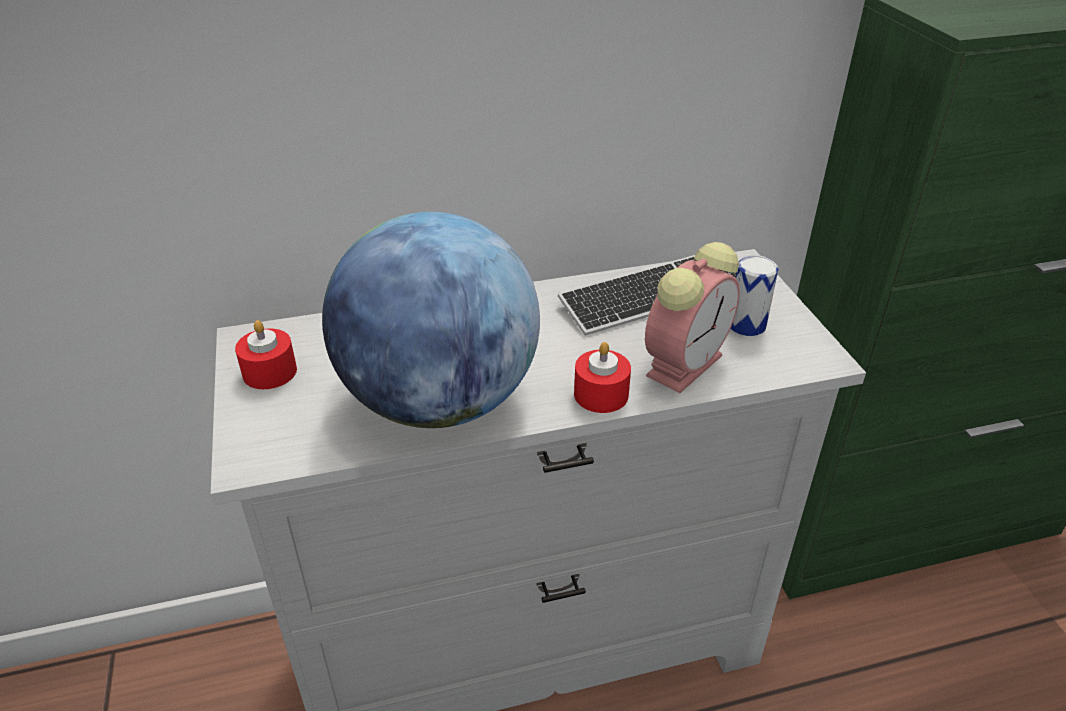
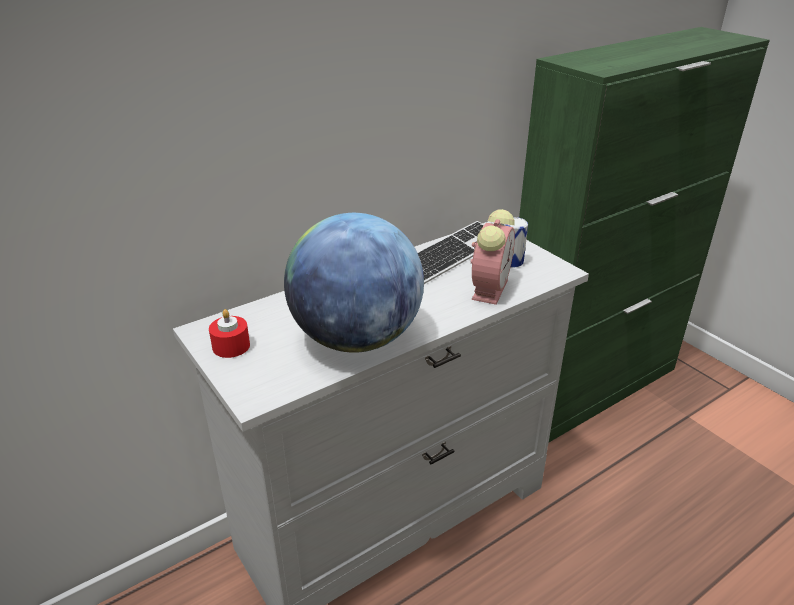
camera: 20 degrees left, 5 degrees down
red candle [574,342,631,413] -> none

